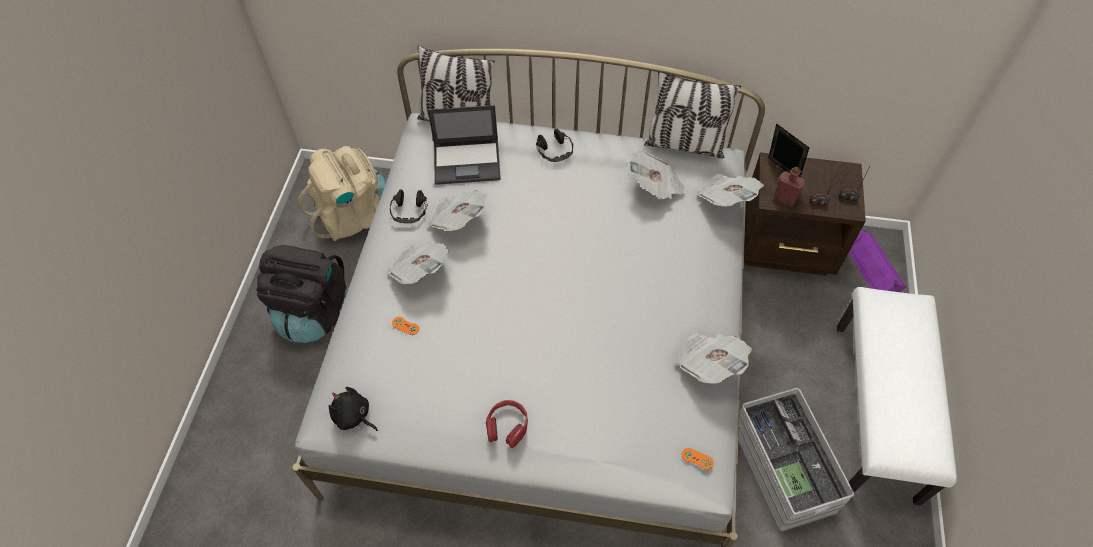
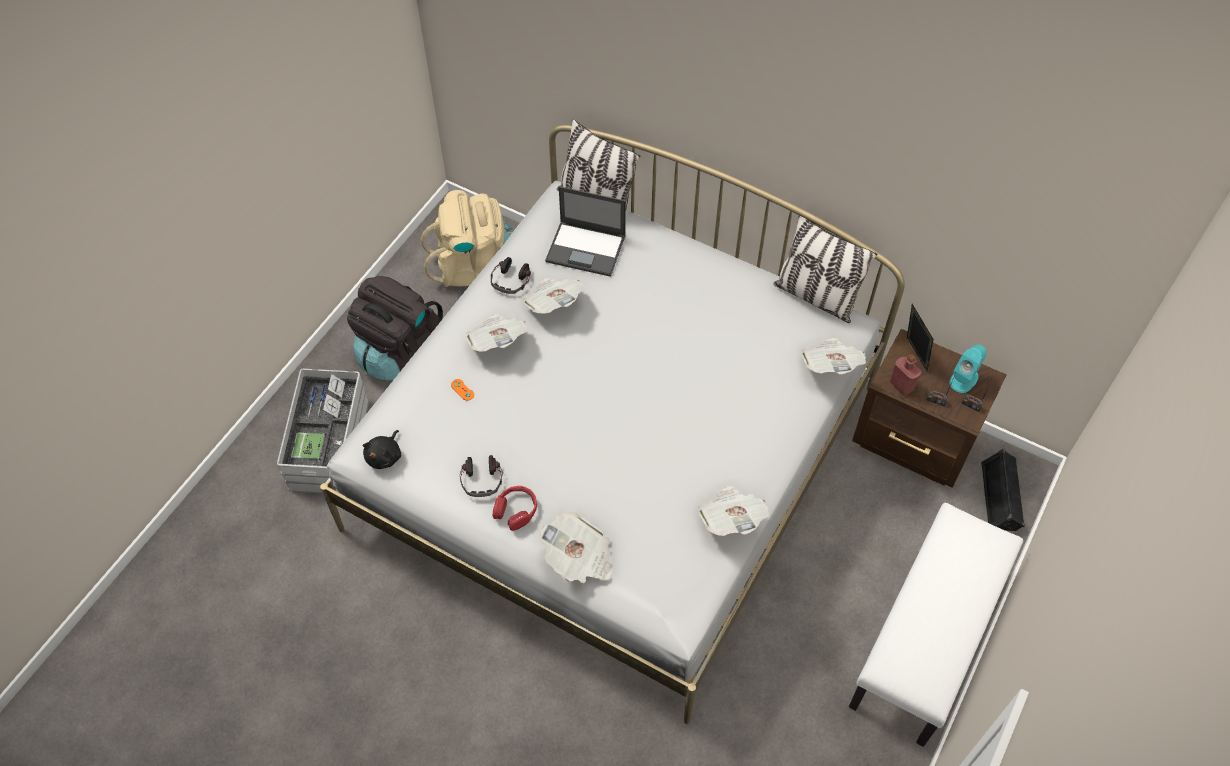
camera: 20 degrees right, 0 degrees up
black plush toy [329,387,378,431] -> black plush toy turned 120 degrees counterclockwise [363,430,401,469]
headphones [536,129,573,162] -> headphones moved to [460,455,503,497]
newspaper [627,151,687,200] -> newspaper moved to [541,512,611,583]
orange game controller [682,448,714,470] -> none
grey storage box [738,388,854,531] -> grey storage box moved to [276,369,369,493]
purple speaker [849,230,906,292] -> black speaker [981,449,1025,531]
none -> turquoise speaker [949,344,987,393]

